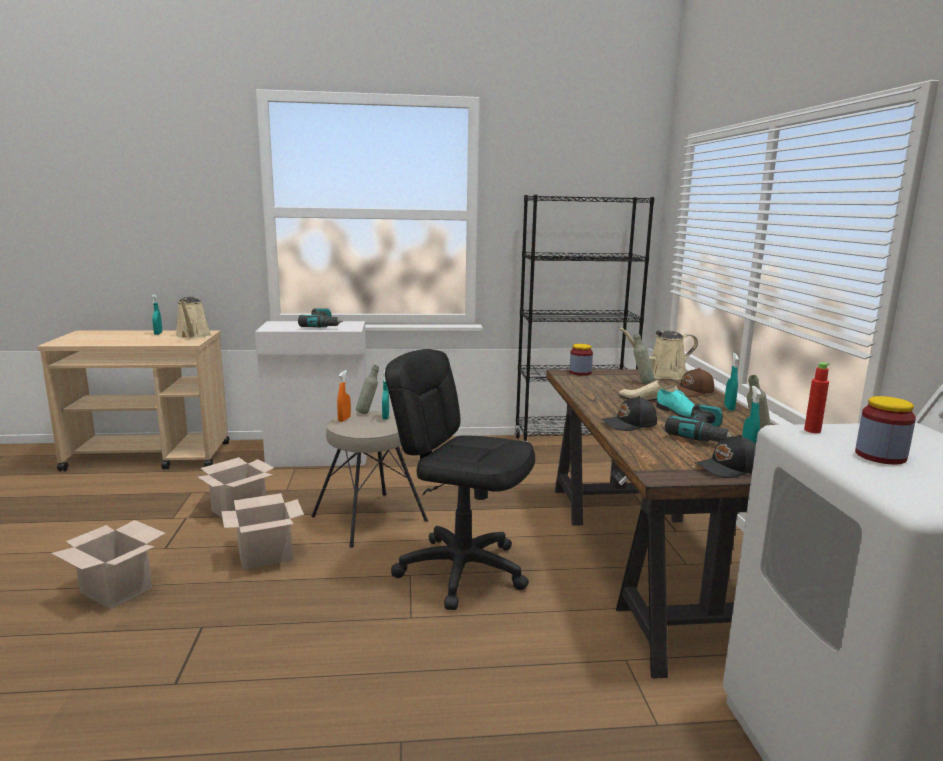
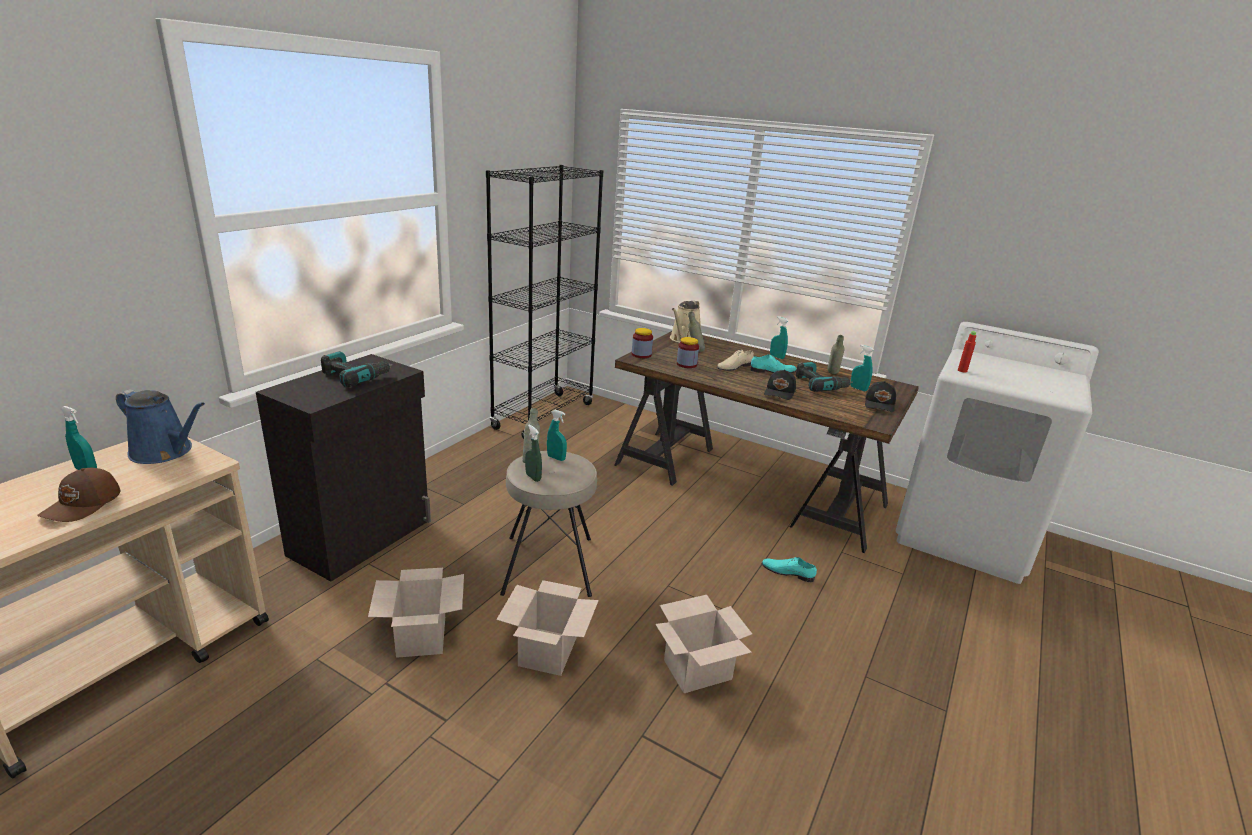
camera: 55 degrees left, 10 degrees up
cardboard box [51,520,166,609] -> cardboard box moved to [655,595,752,693]
beige watering can [175,297,211,339] -> blue watering can [116,390,205,464]
white cabinet [255,321,367,467] -> black cabinet [256,354,431,582]
orange spray bottle [337,370,351,422] -> green spray bottle [525,424,542,482]
black office chair [385,349,535,610] -> none
brown cap [677,368,714,397] -> brown cap moved to [37,468,120,522]
jar [855,396,916,465] -> jar moved to [677,337,699,368]
none -> turquoise shoe [761,557,817,582]

